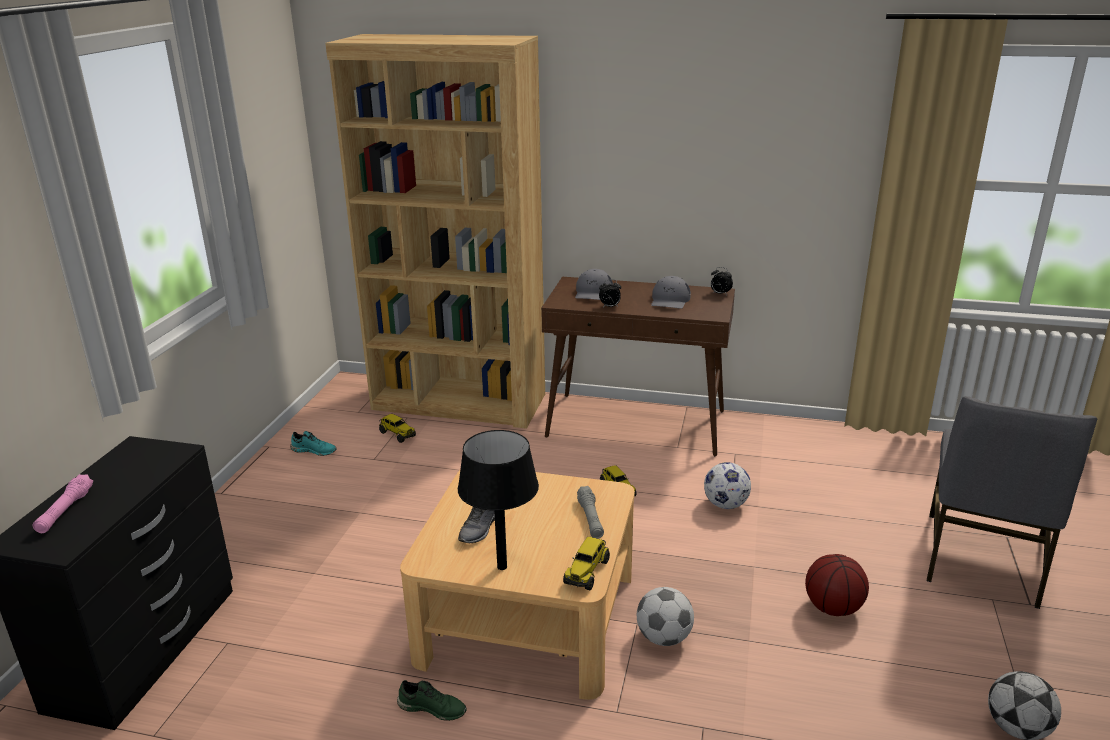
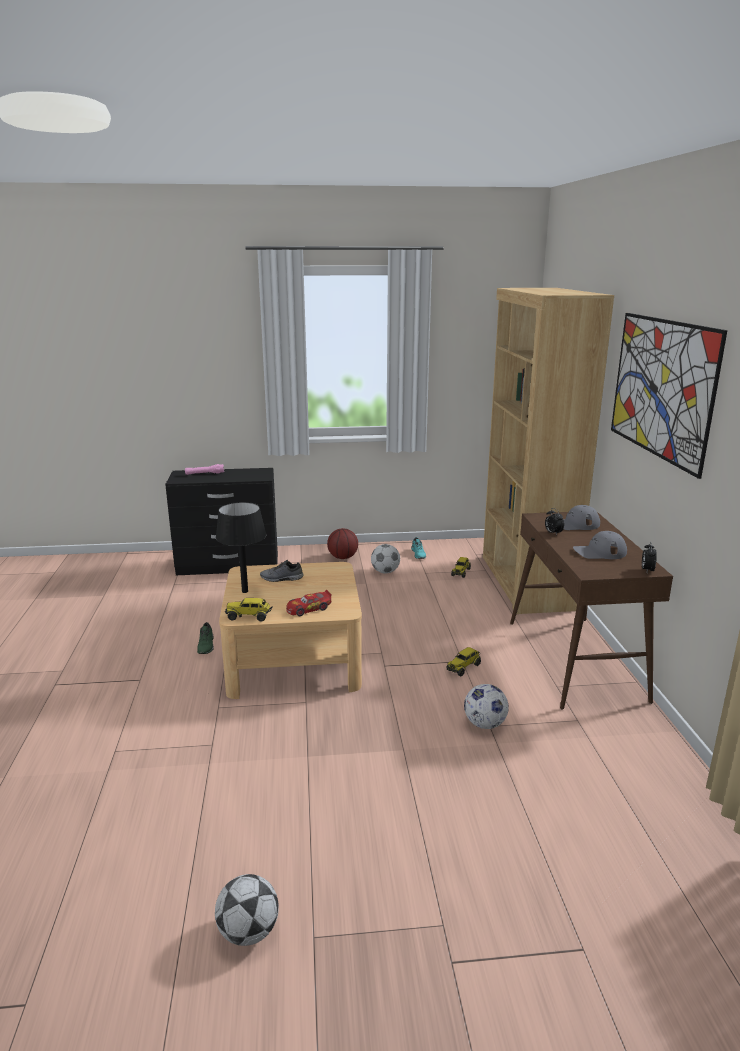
camera: 70 degrees right, 5 degrees down
grey flashlight [577,486,604,539] -> toy car [286,589,332,616]
football [637,587,694,646] -> football moved to [371,544,400,573]
basketball [805,554,869,616] -> basketball moved to [327,528,358,559]
grey chair [927,396,1097,609] -> none
none -> picture [611,313,727,479]

